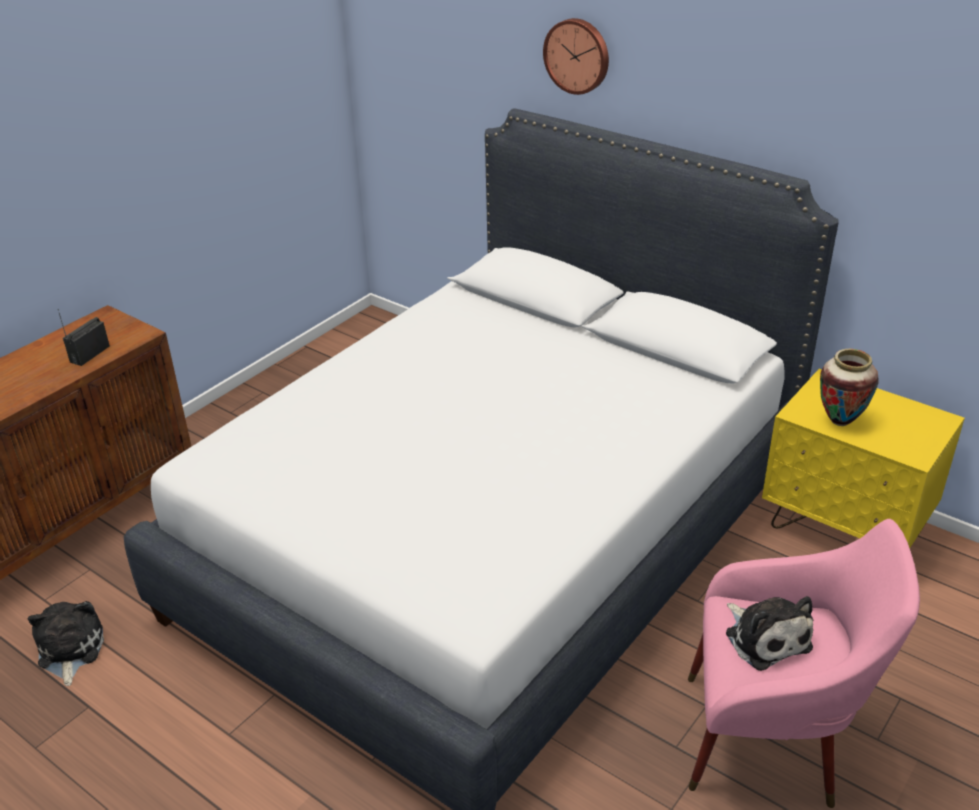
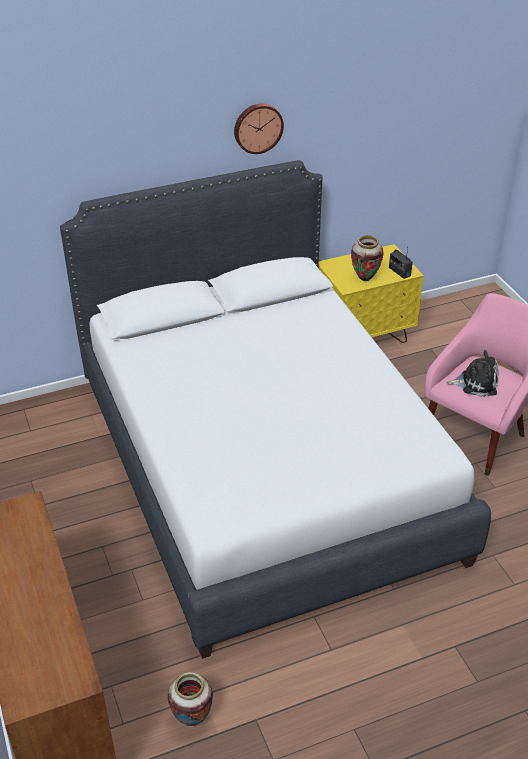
camera: 60 degrees left, 5 degrees up
plush toy [28,601,104,686] -> vase [167,672,213,726]
radio [58,309,110,366] -> radio moved to [389,248,413,279]
wall clock [543,18,609,95] -> wall clock moved to [234,104,284,154]

